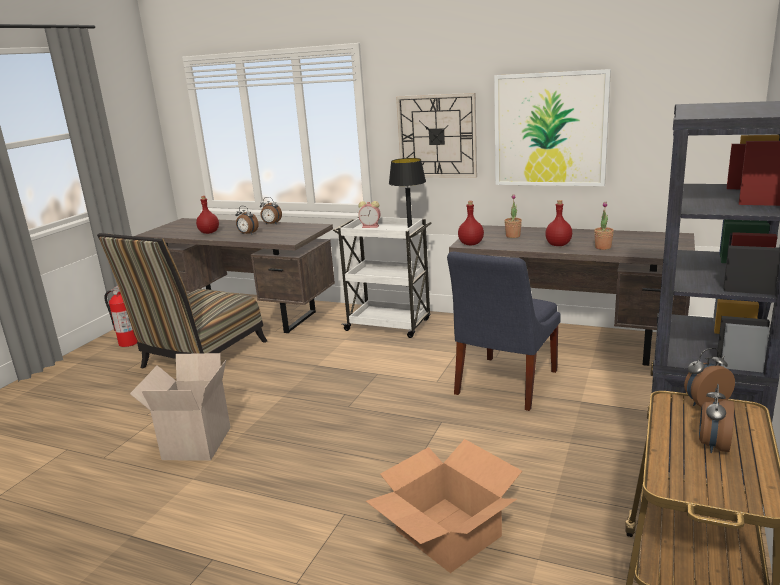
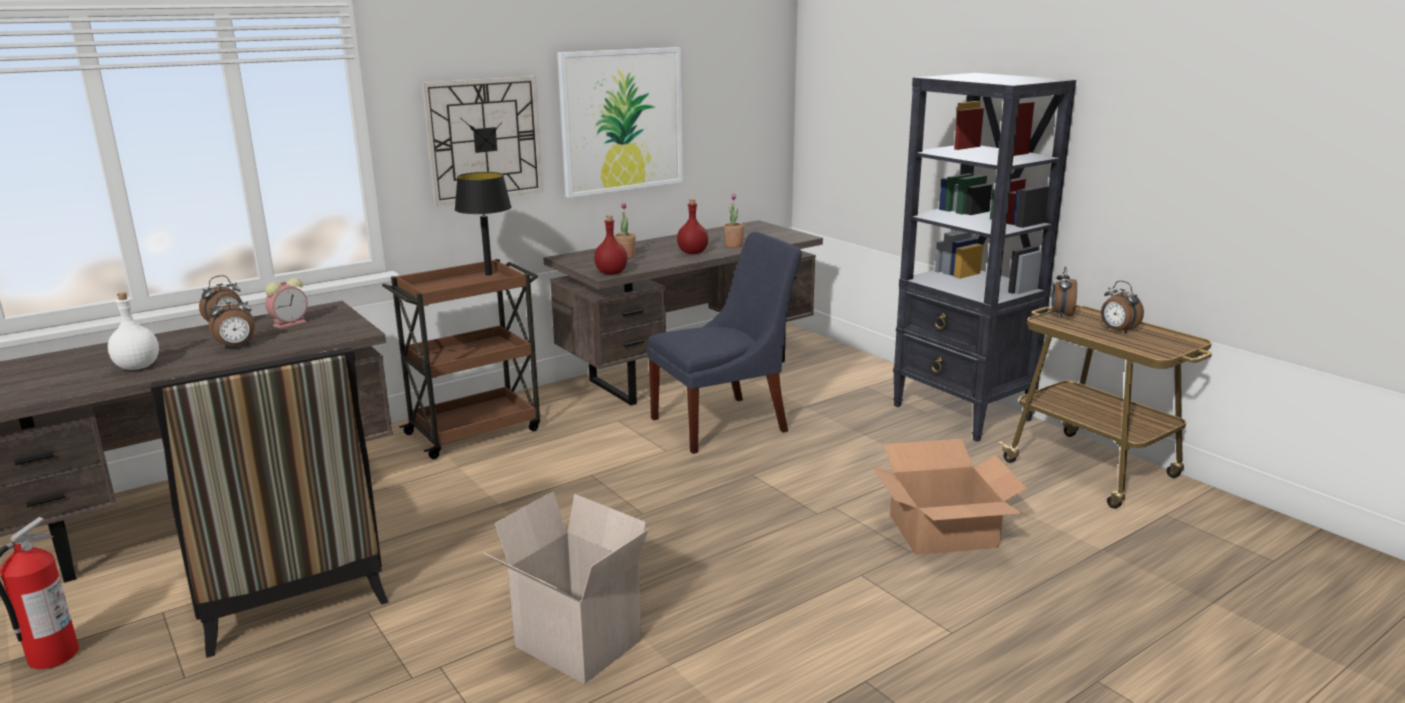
camera: 60 degrees left, 0 degrees up
red bottle [196,196,219,234] -> white bottle [108,292,159,370]
white cart [333,216,432,338] -> brown cart [382,259,540,459]
alarm clock [358,201,381,228] -> alarm clock moved to [265,278,308,329]
blue chair [447,251,561,411] -> blue chair turned 90 degrees counterclockwise [647,232,802,454]

